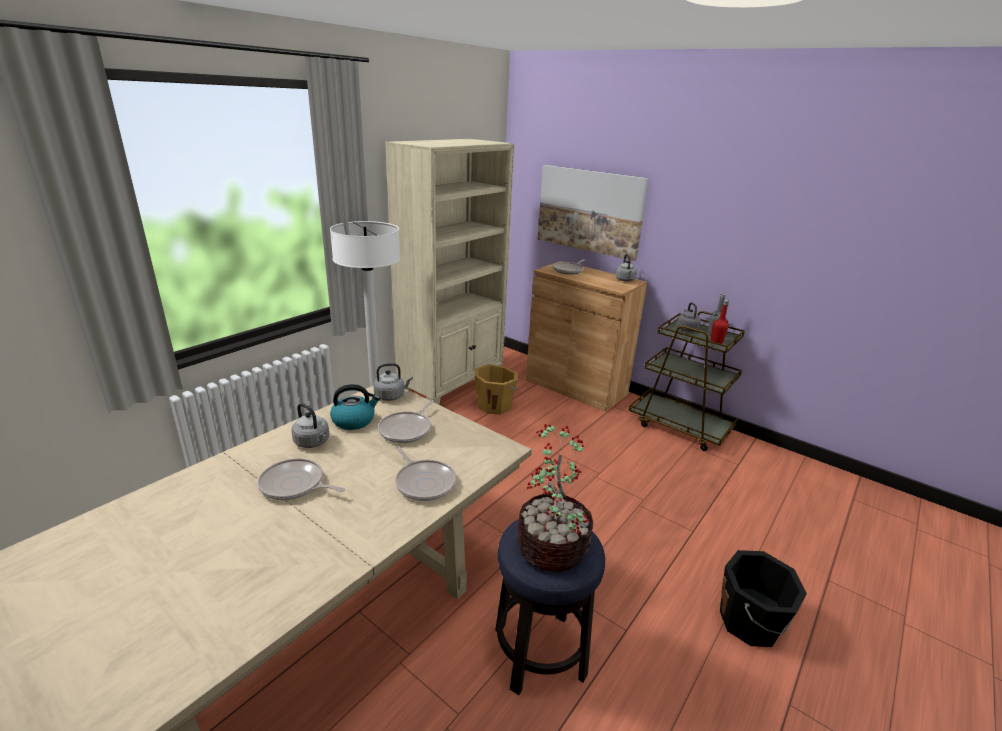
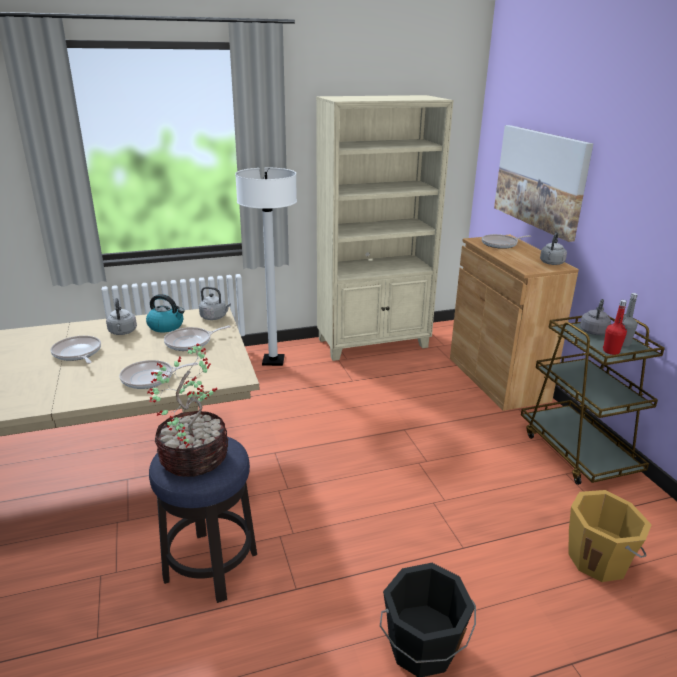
camera: 35 degrees right, 0 degrees up
frying pan [395,446,456,501] -> frying pan turned 75 degrees clockwise [119,360,199,389]
orange bucket [474,364,520,415] -> orange bucket moved to [568,490,652,582]

